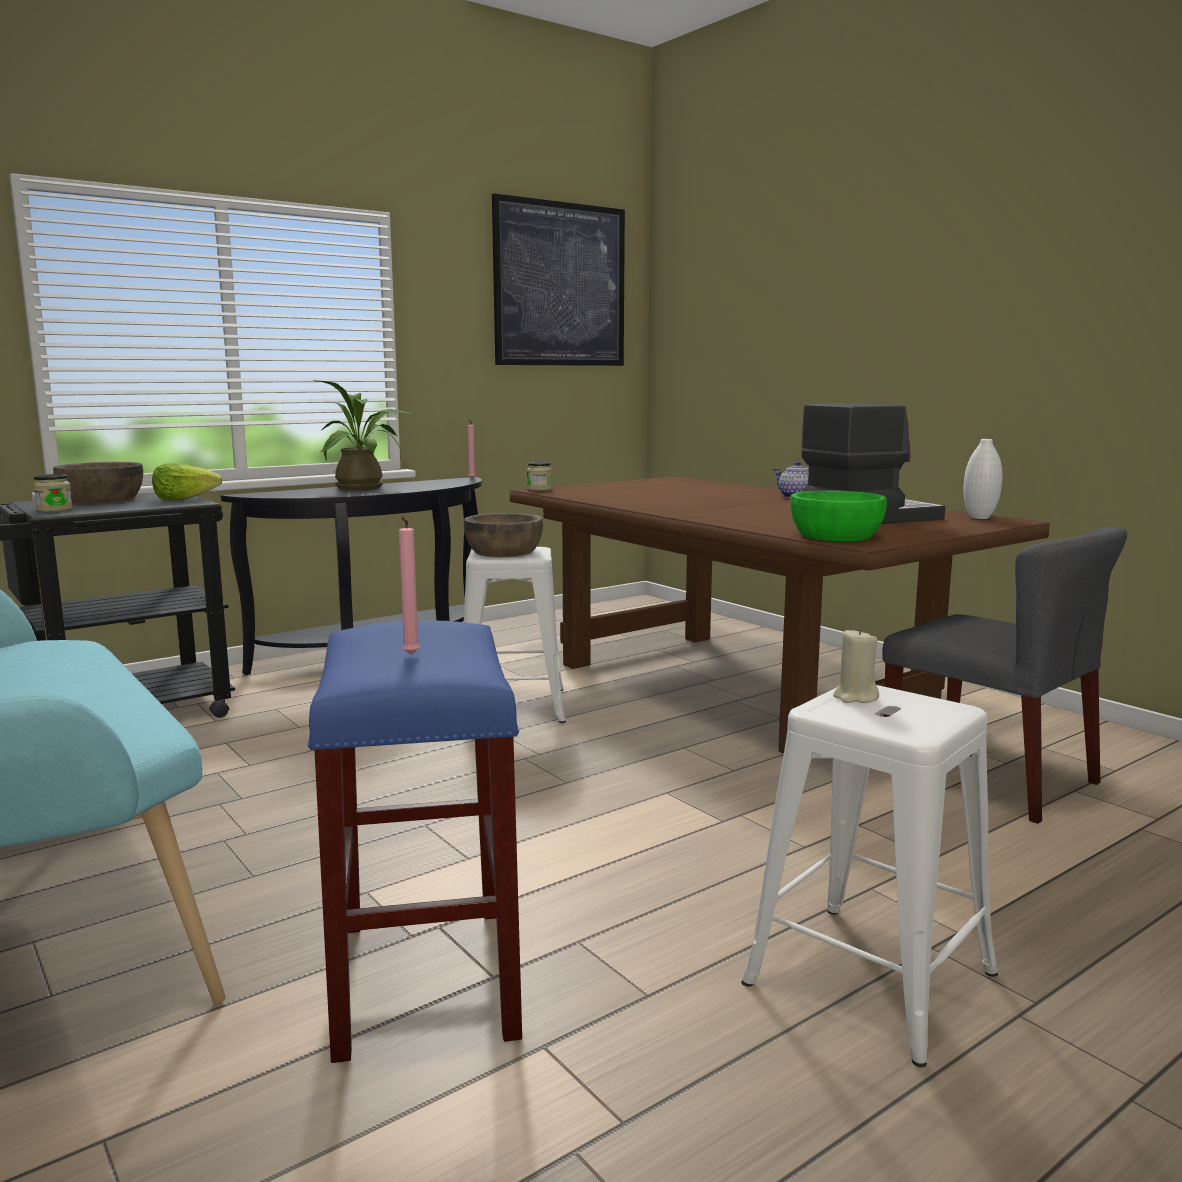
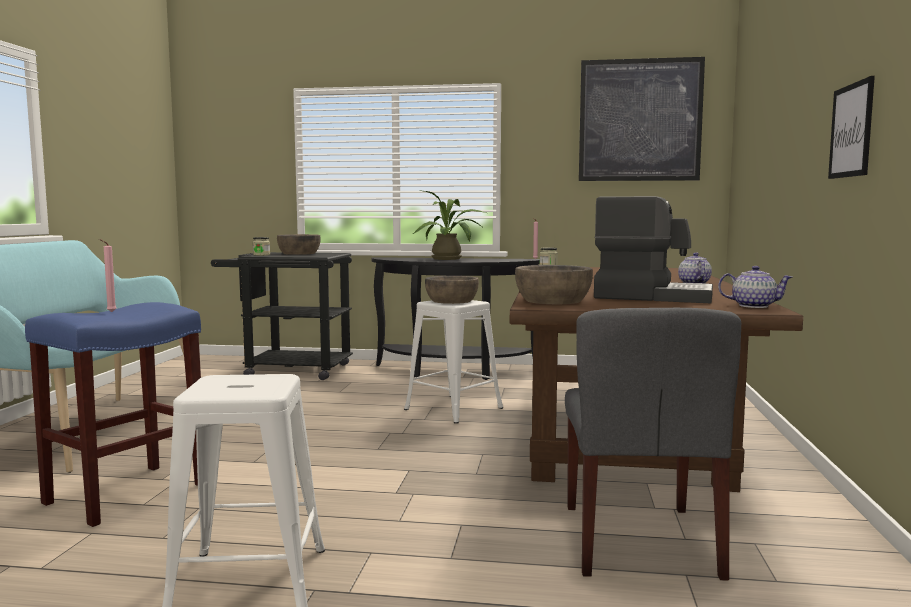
camera: 45 degrees right, 5 degrees down
lettuce [152,463,222,501] -> none
green bowl [790,490,887,541] -> brown bowl [515,265,593,304]
beige candle [833,628,879,703] -> none
white vase [964,439,1003,519] -> teapot [718,266,793,308]
none -> picture [828,76,875,179]

